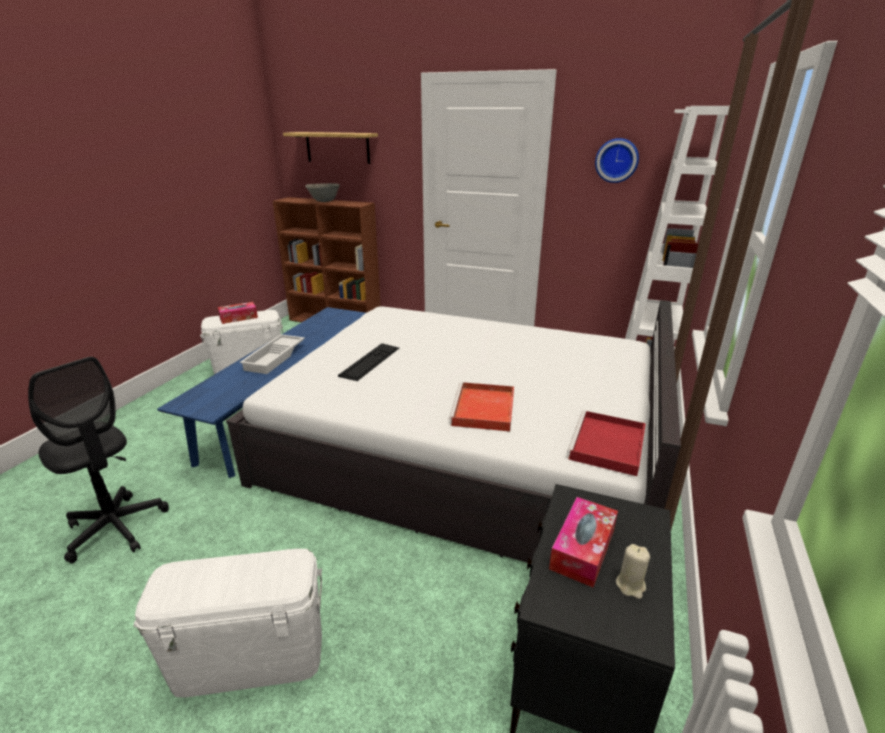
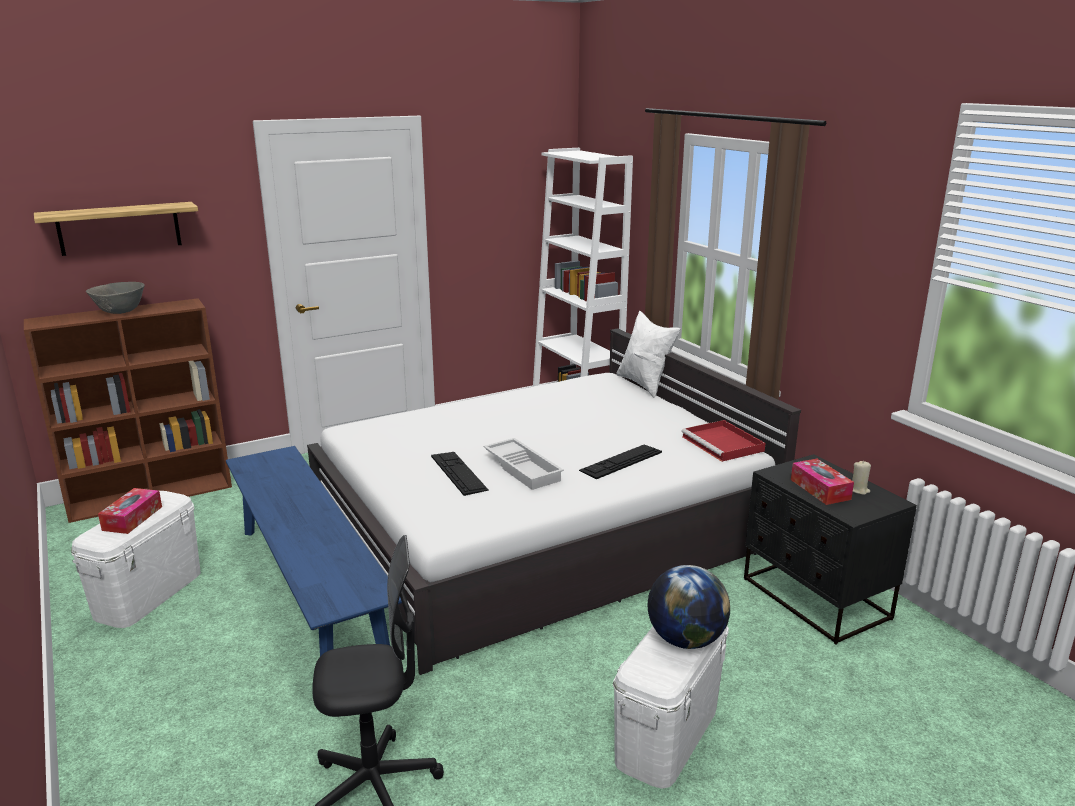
camera: 50 degrees left, 5 degrees down
white tray [240,334,305,374] -> white tray moved to [483,438,564,490]
red tray [449,382,514,431] -> keyboard [579,444,662,479]
wall clock [595,138,639,183] -> none
none -> white pillow [617,311,680,398]
none -> globe [648,565,730,649]

